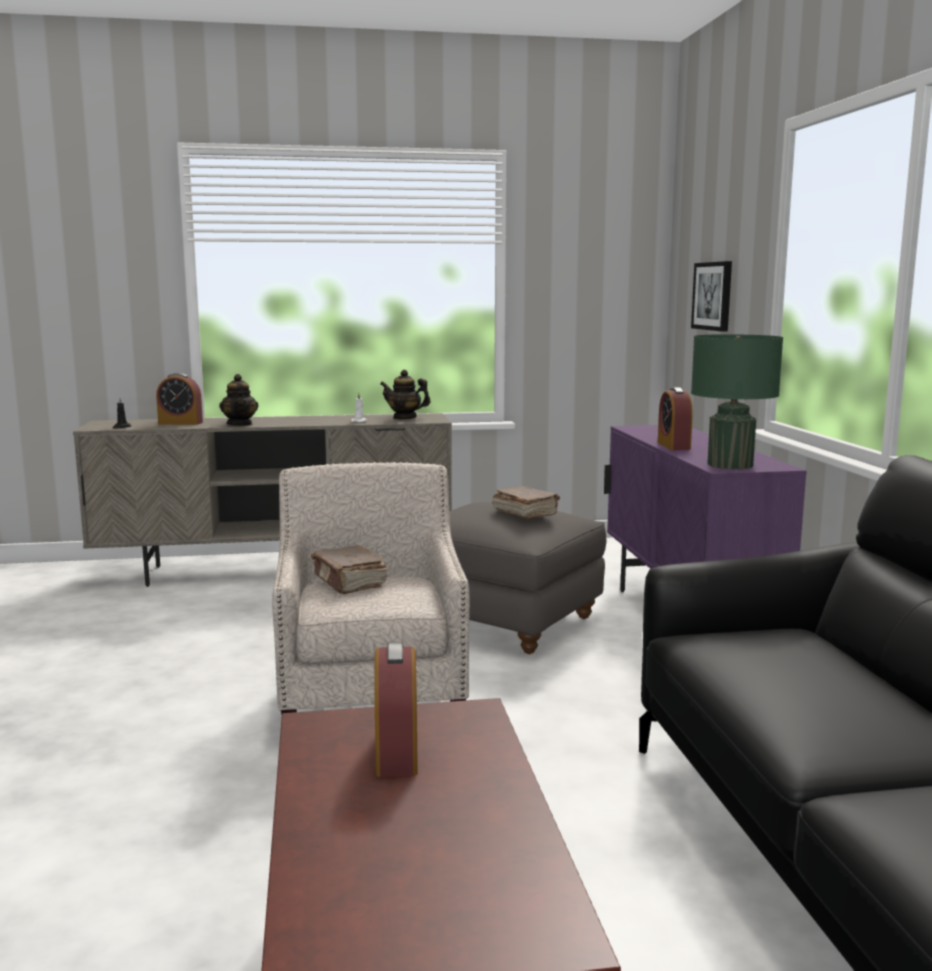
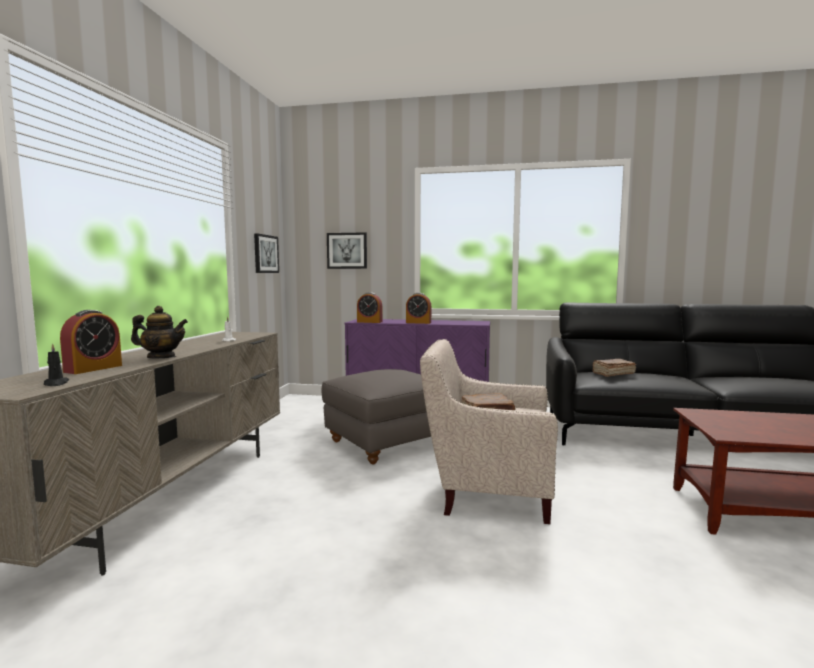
camera: 70 degrees left, 5 degrees down
alarm clock [374,642,418,777] -> alarm clock moved to [357,292,382,323]
teapot [380,370,431,420] -> none
brown book [492,486,560,519] -> brown book moved to [592,359,636,377]
green table lamp [691,334,783,469] -> none
none -> picture [254,233,279,273]

